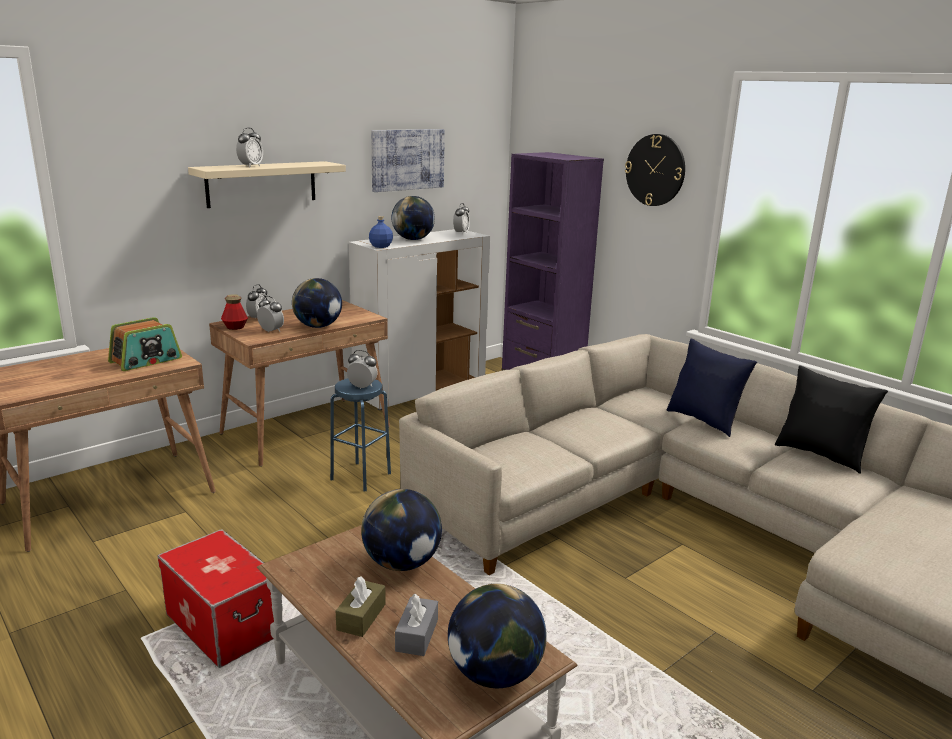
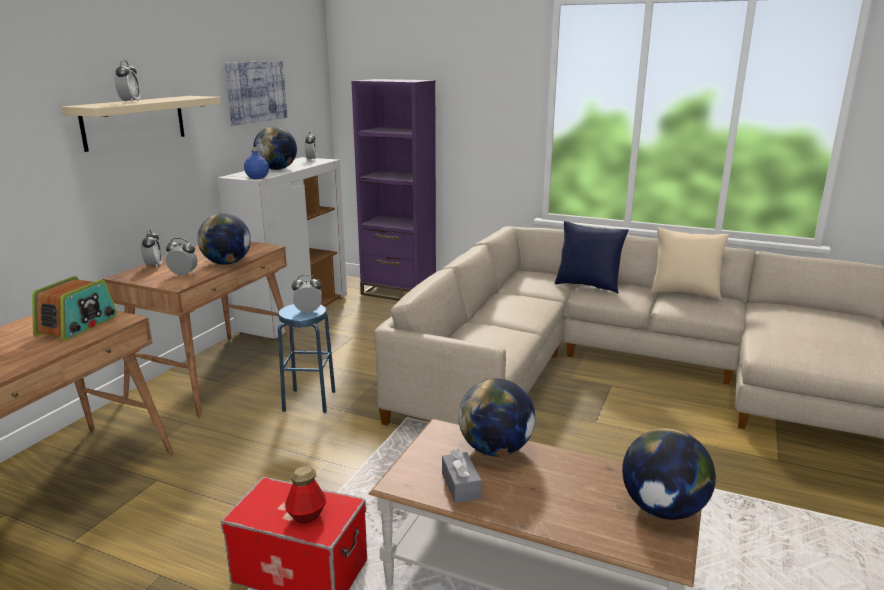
camera: 25 degrees left, 0 degrees up
bottle [221,294,248,330] -> bottle moved to [285,466,326,523]
brown tissue box [336,576,386,637] -> none
grey tissue box [395,594,438,656] -> grey tissue box moved to [442,449,482,503]
wall clock [625,134,685,206] -> none
black pillow [775,365,888,474] -> beige pillow [650,227,729,300]

